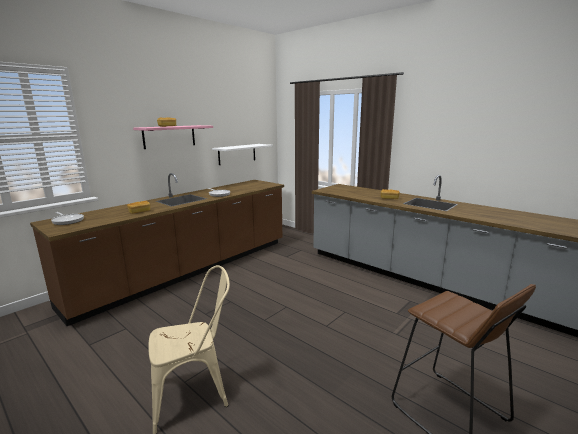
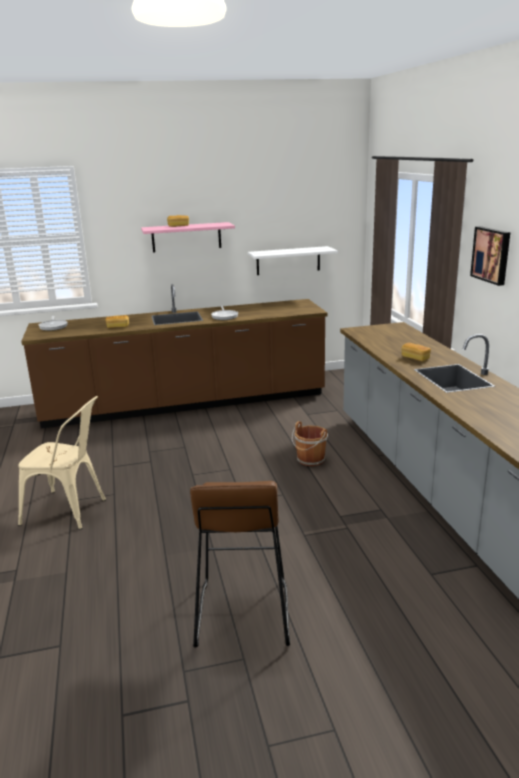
camera: 35 degrees right, 5 degrees up
none -> brown bucket [292,421,328,466]
none -> picture [470,226,510,286]

